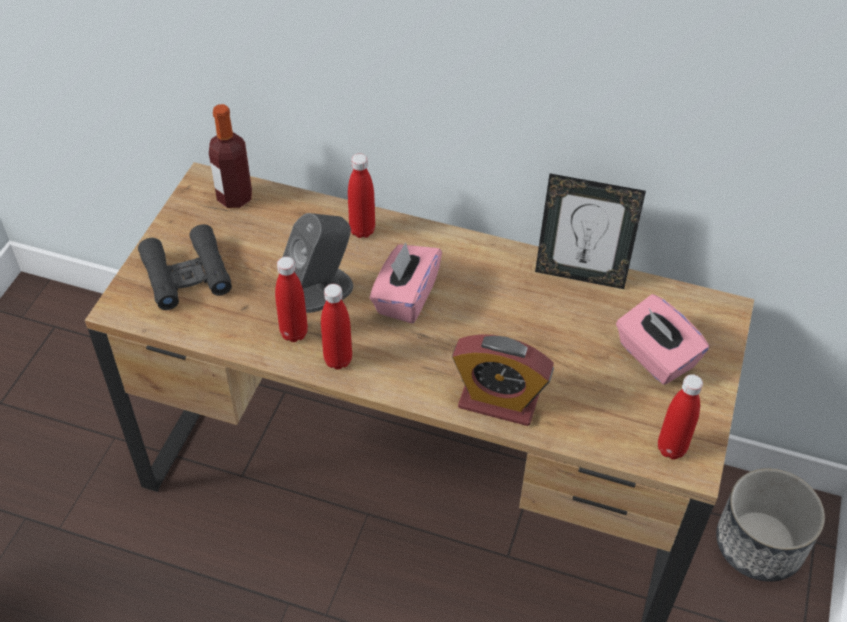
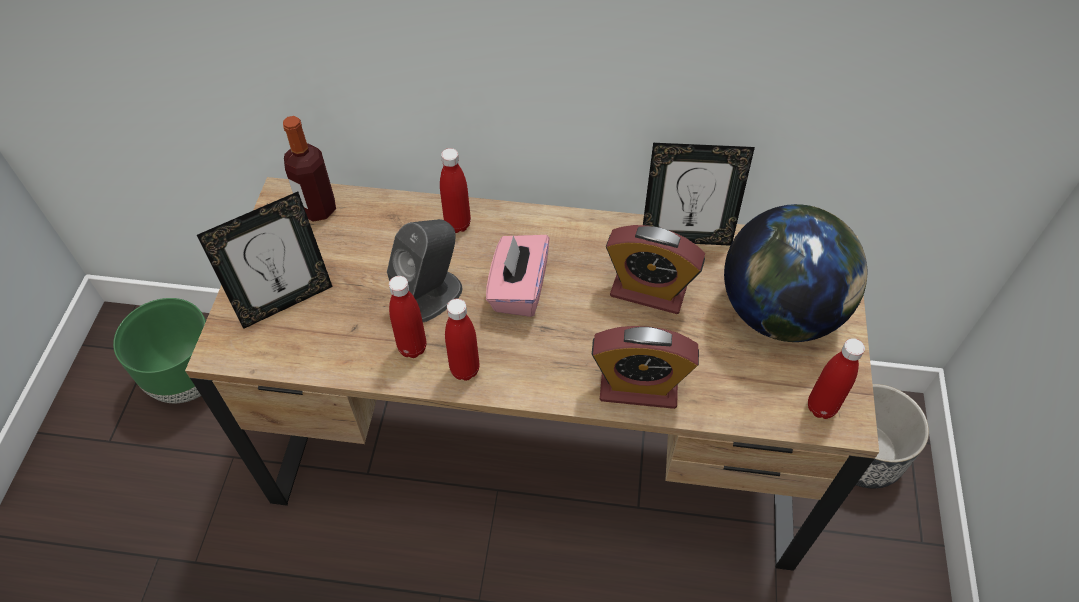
camera: 10 degrees left, 5 degrees up
black binoculars [138,224,232,310] -> picture frame [197,192,333,329]
pink tissue box [616,294,709,385] -> globe [724,204,867,342]
none -> green planter [113,298,206,403]
none -> alarm clock [606,225,705,314]

